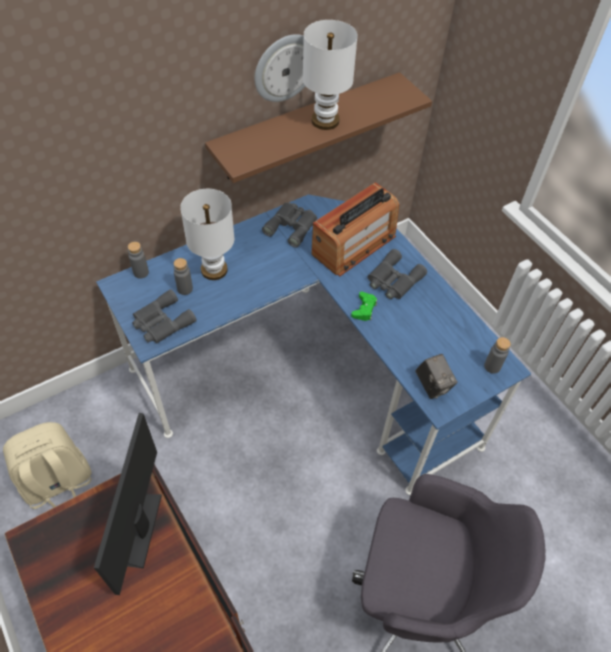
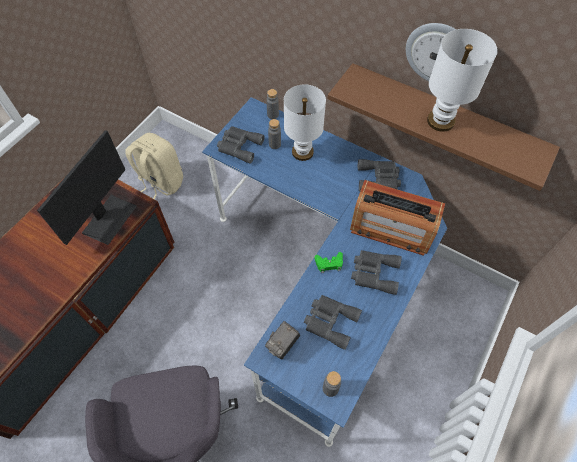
camera: 65 degrees right, 5 degrees up
monitor [94,413,162,595] -> monitor turned 135 degrees clockwise [37,130,137,245]
none -> grey binoculars [304,295,362,350]

